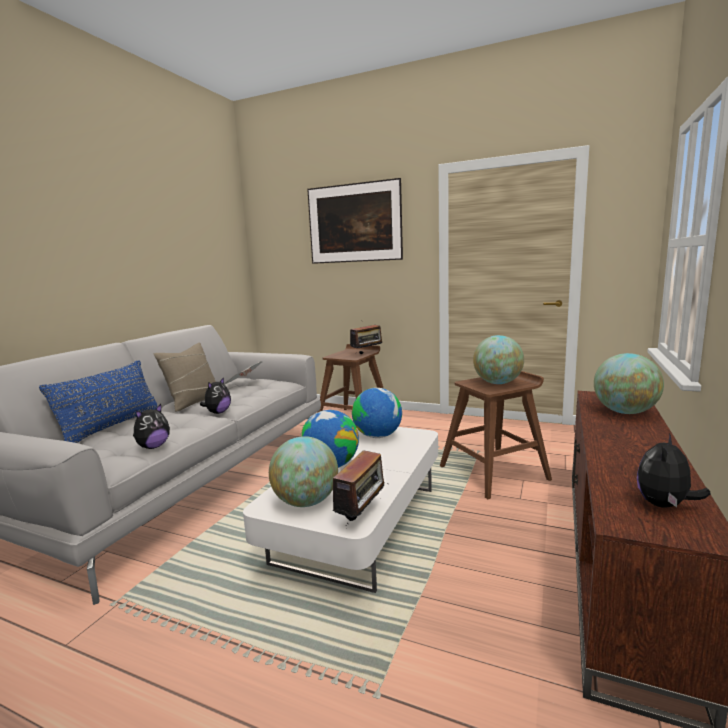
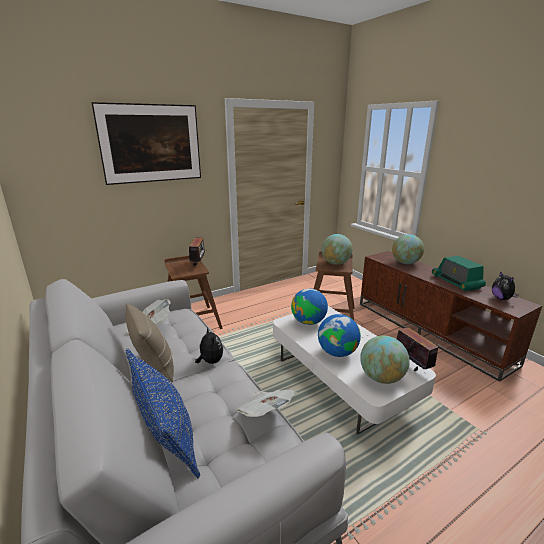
camera: 55 degrees left, 10 degrees up
plush toy [133,404,170,449] -> newspaper [236,389,297,417]
none -> radio [432,256,486,291]

